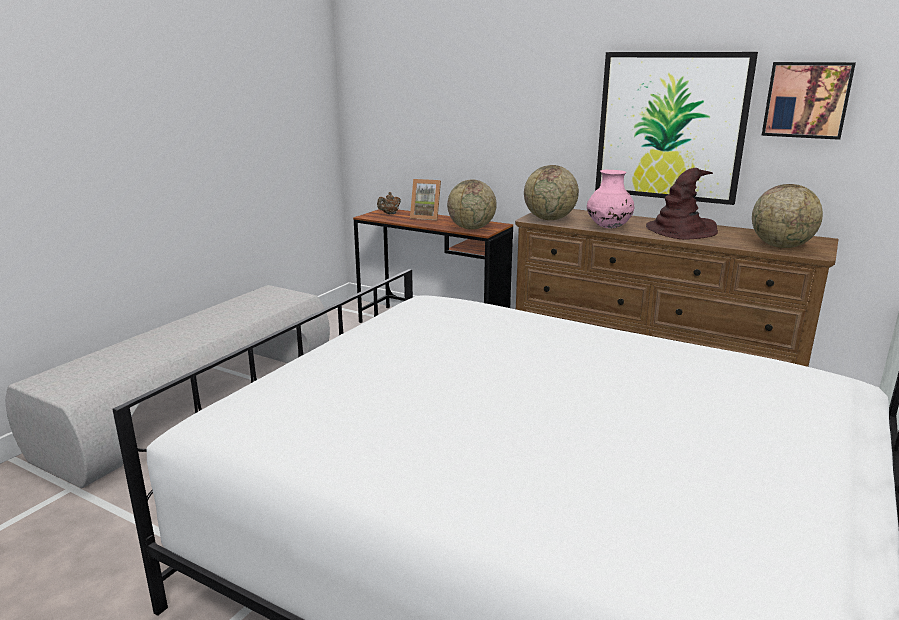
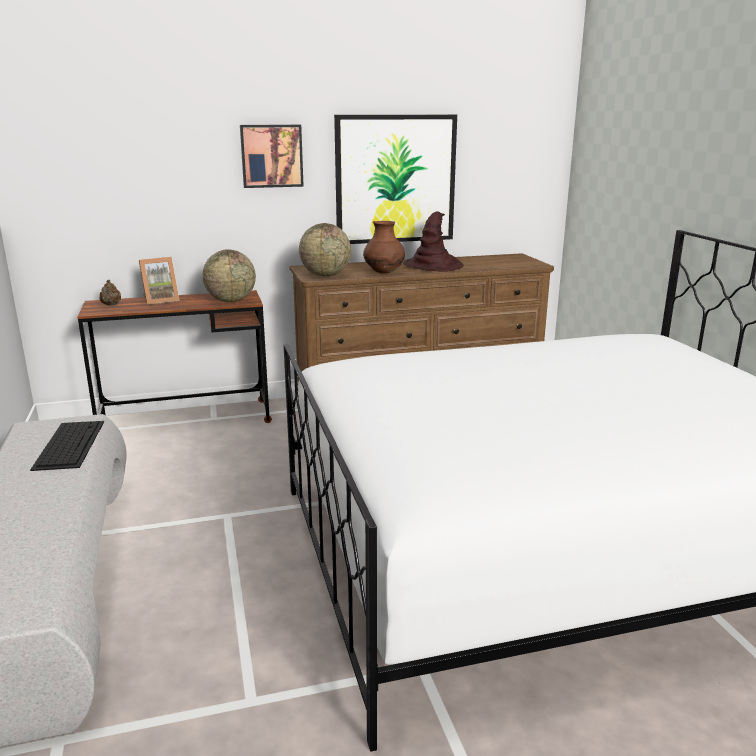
camera: 45 degrees left, 0 degrees up
pink vase [587,170,634,228] -> brown vase [363,221,405,274]
globe [752,184,823,248] -> none
picture [762,62,856,140] -> picture moved to [240,125,304,188]
none -> keyboard [30,421,104,471]

